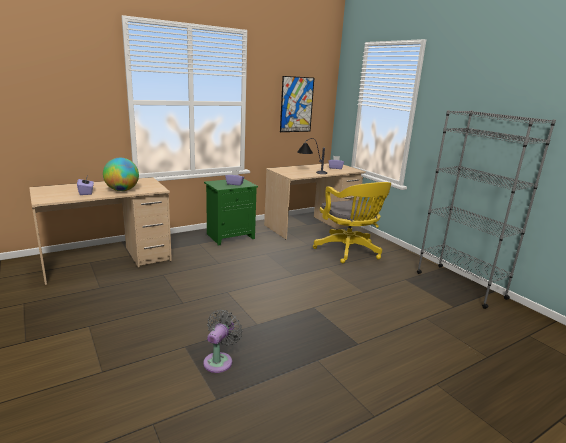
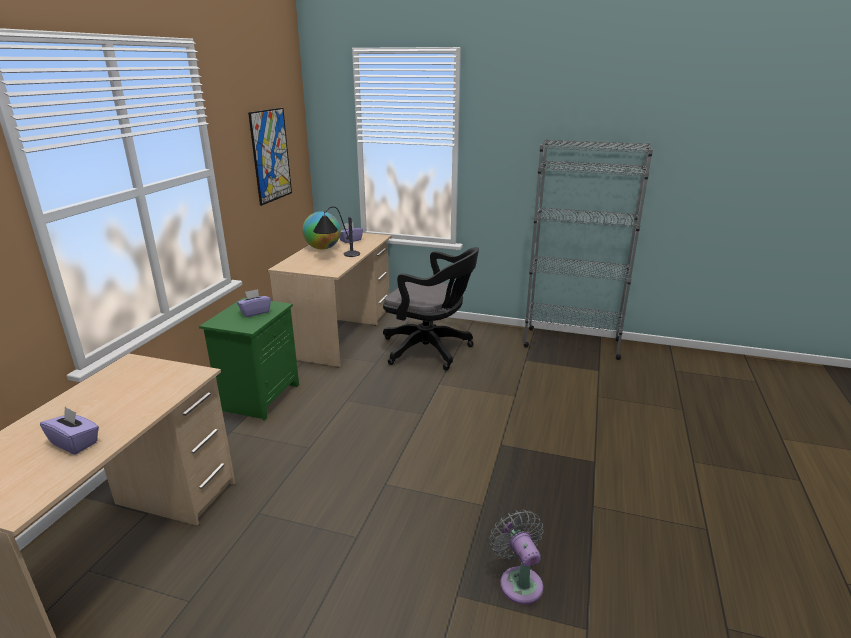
camera: 40 degrees left, 5 degrees up
globe [103,158,139,191] -> globe moved to [303,212,341,250]
yellow office chair [313,182,391,264] -> black office chair [383,247,479,370]

